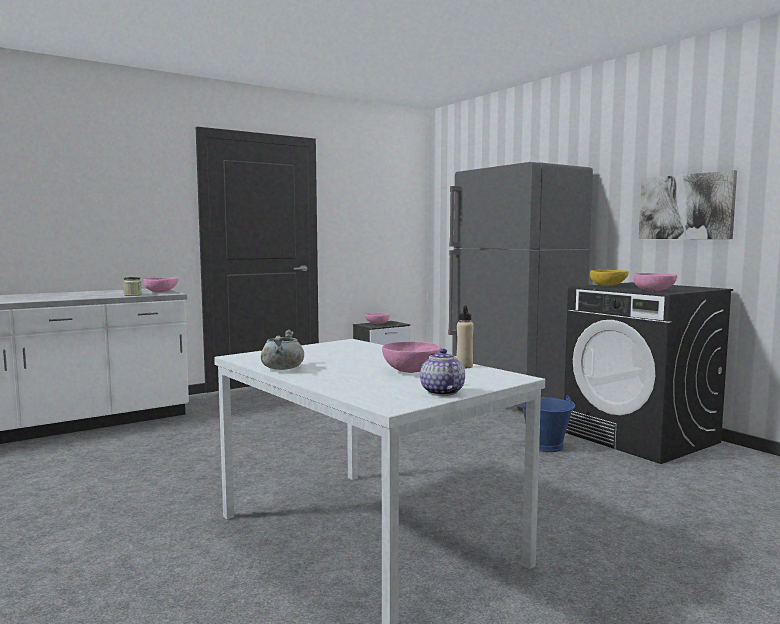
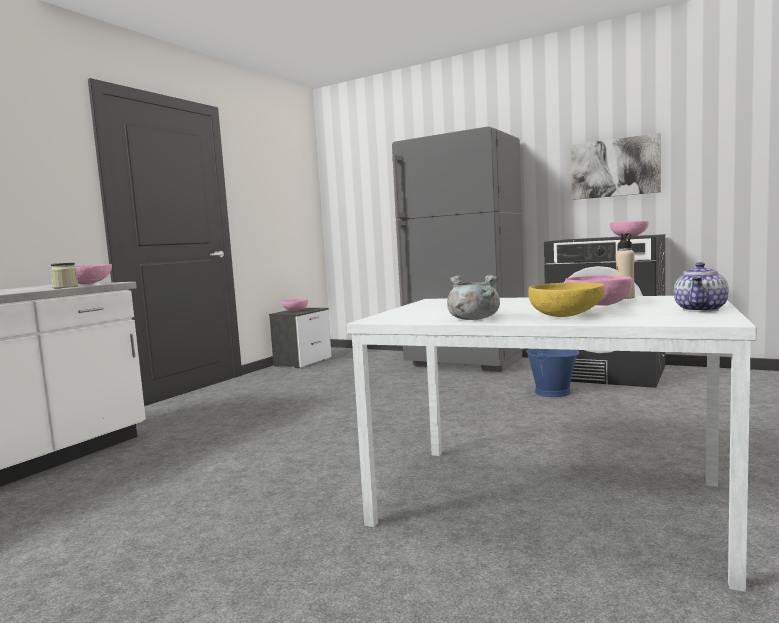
camera: 25 degrees left, 0 degrees up
teapot [420,349,465,396] -> teapot turned 105 degrees counterclockwise [674,262,729,312]
yellow bowl [590,270,629,286] -> yellow bowl moved to [528,282,605,317]

